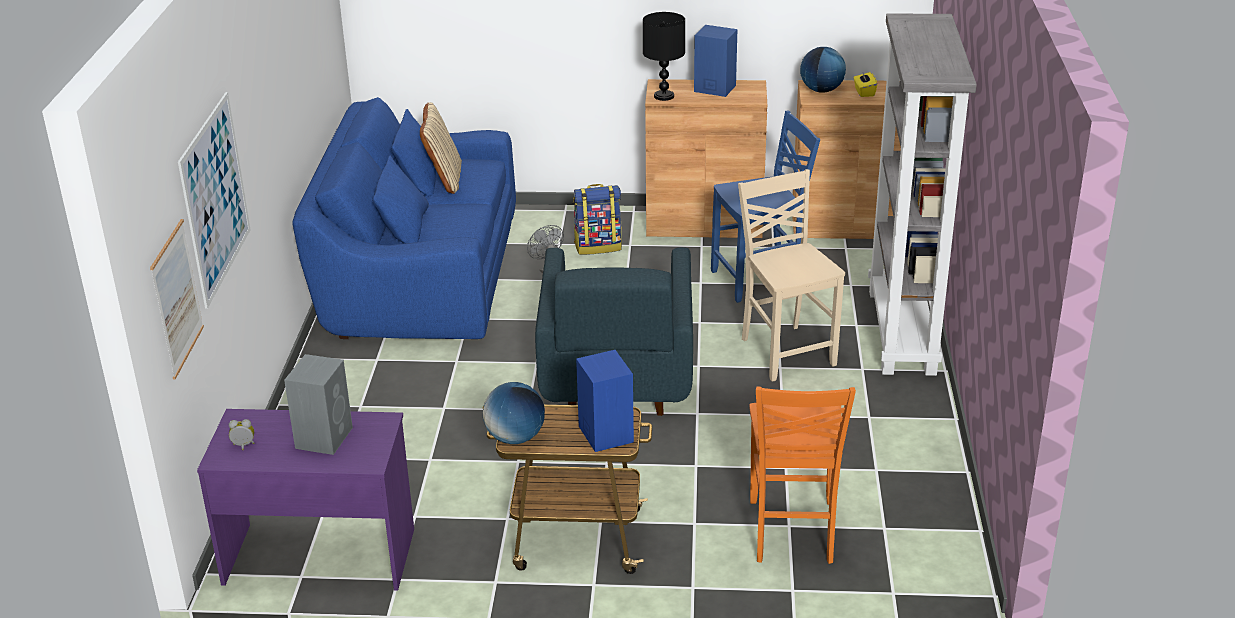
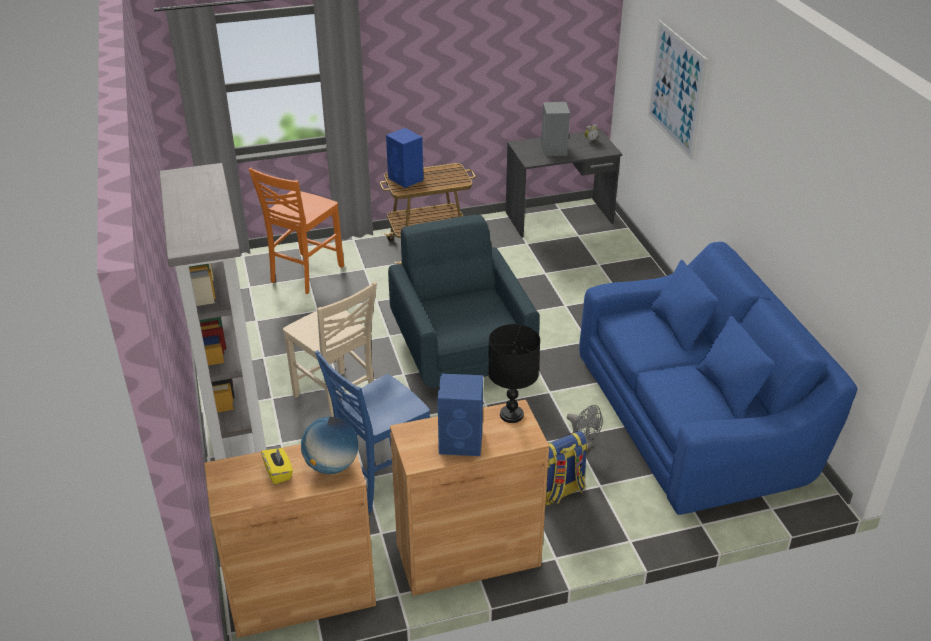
camera: 160 degrees right, 5 degrees up
picture [150,219,204,380] -> none
purple desk [197,409,414,591] -> grey desk [506,129,622,238]
beige pillow [420,102,462,194] -> none
globe [483,382,545,444] -> none
orange chair [749,386,856,564] -> orange chair turned 135 degrees counterclockwise [249,167,344,294]

